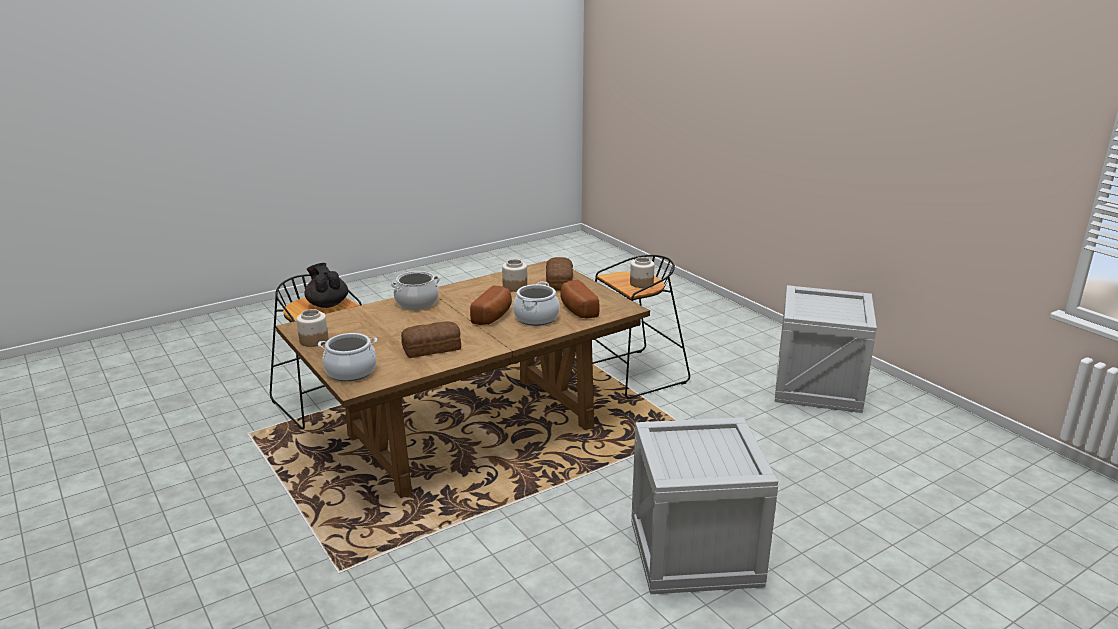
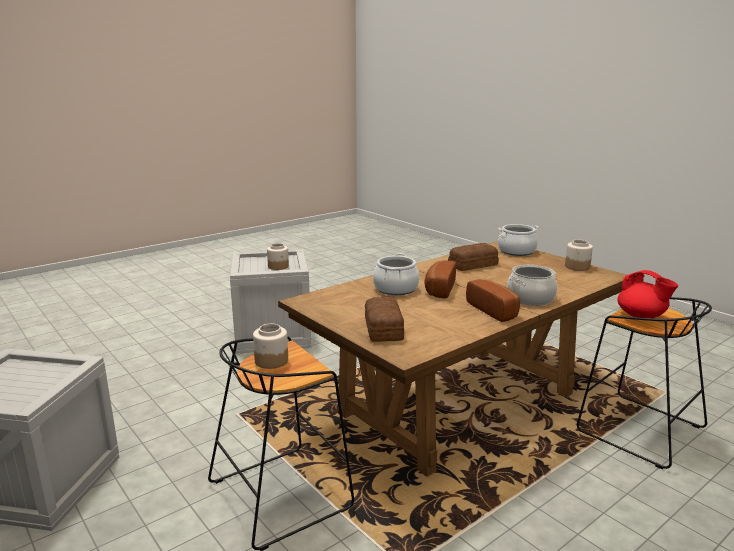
camera: 175 degrees right, 5 degrees down
black teapot [304,263,348,308] -> red teapot [617,270,678,318]
jar [502,259,527,292] -> jar moved to [267,243,289,270]
bread [560,280,600,319] -> bread moved to [466,279,520,322]

